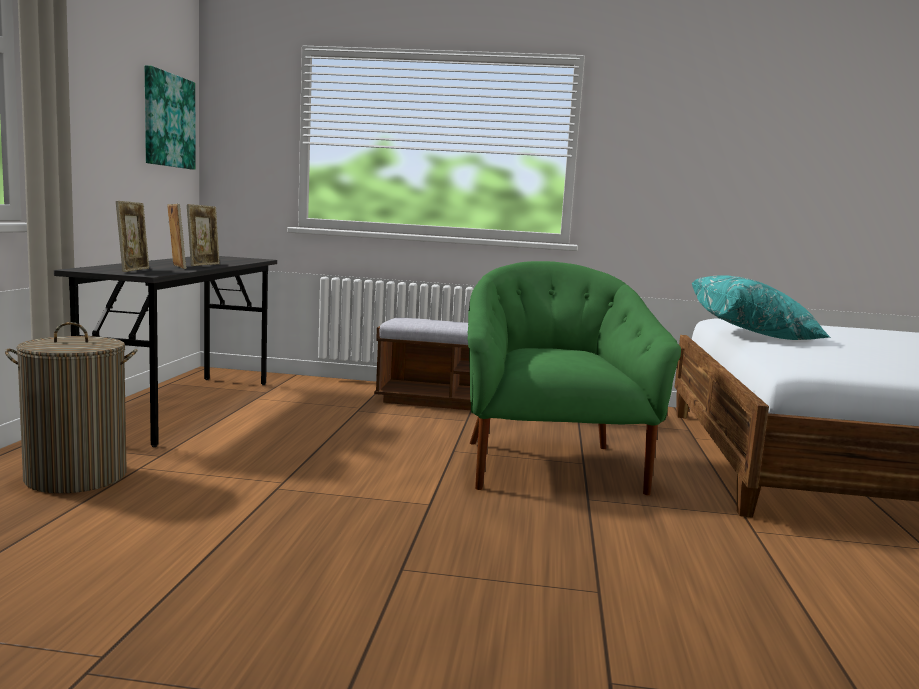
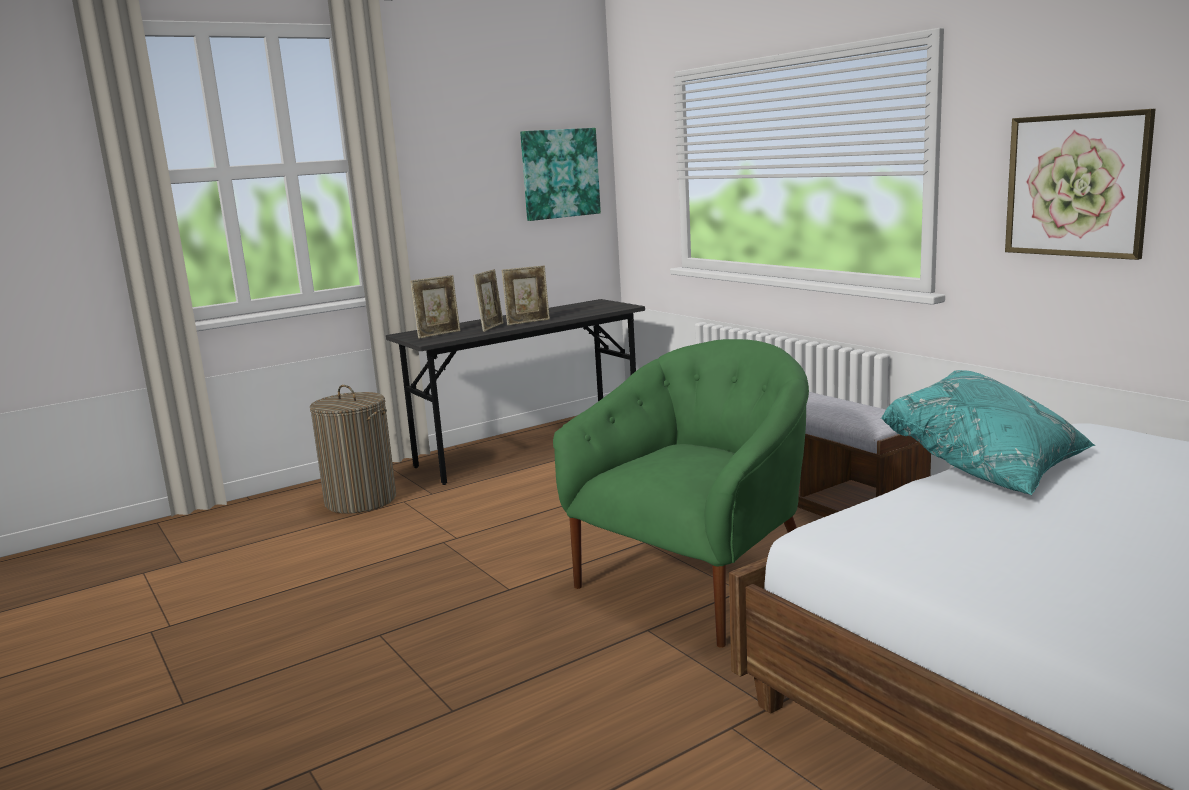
camera: 50 degrees right, 5 degrees up
none -> picture [1005,109,1156,260]

